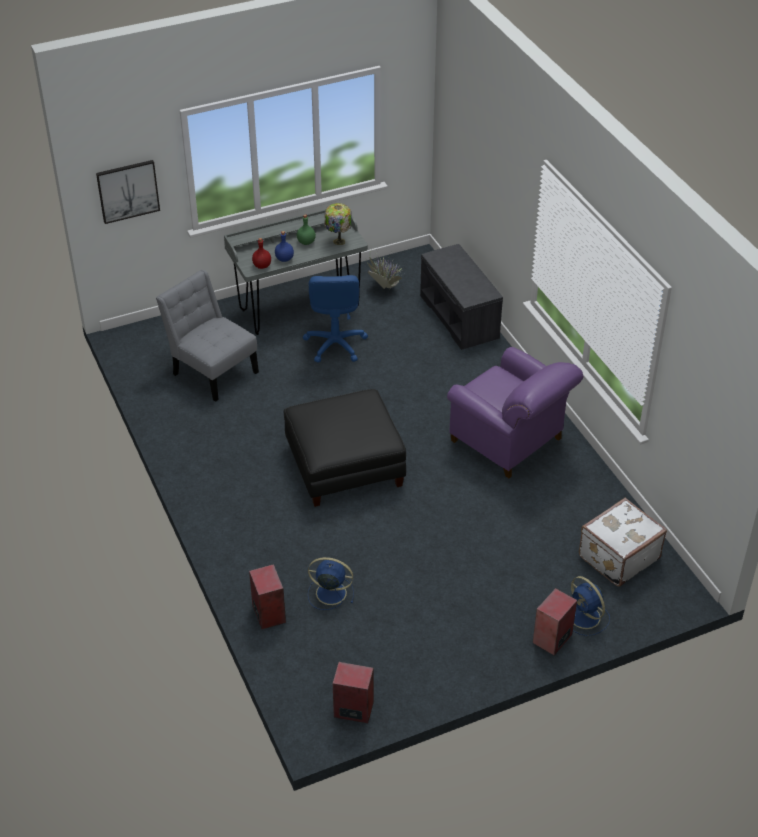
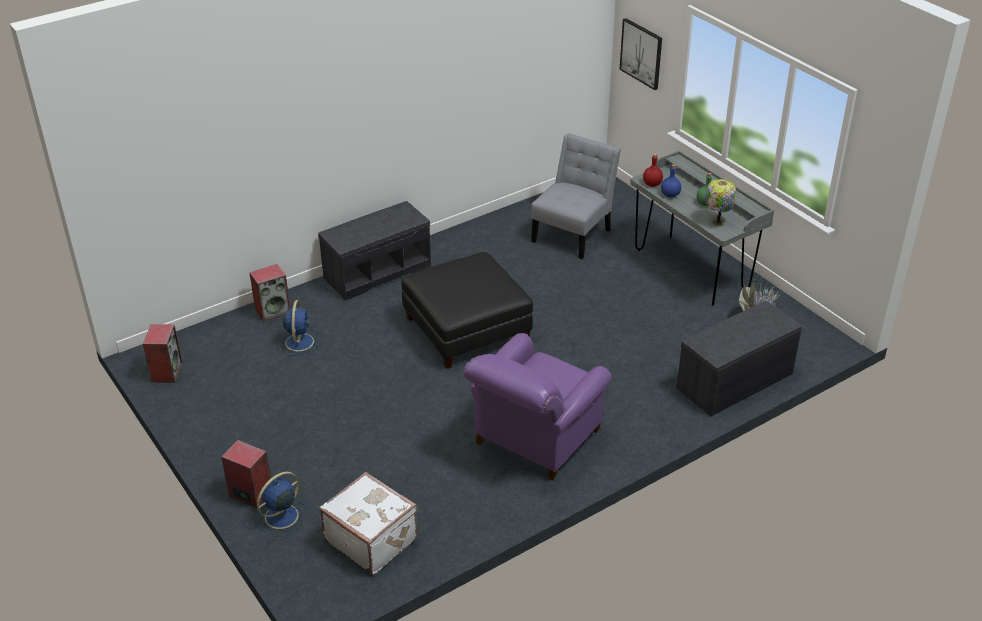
camera: 80 degrees right, 5 degrees down
blue office chair [303,275,368,363] -> none
none -> grey bench [318,201,431,301]

